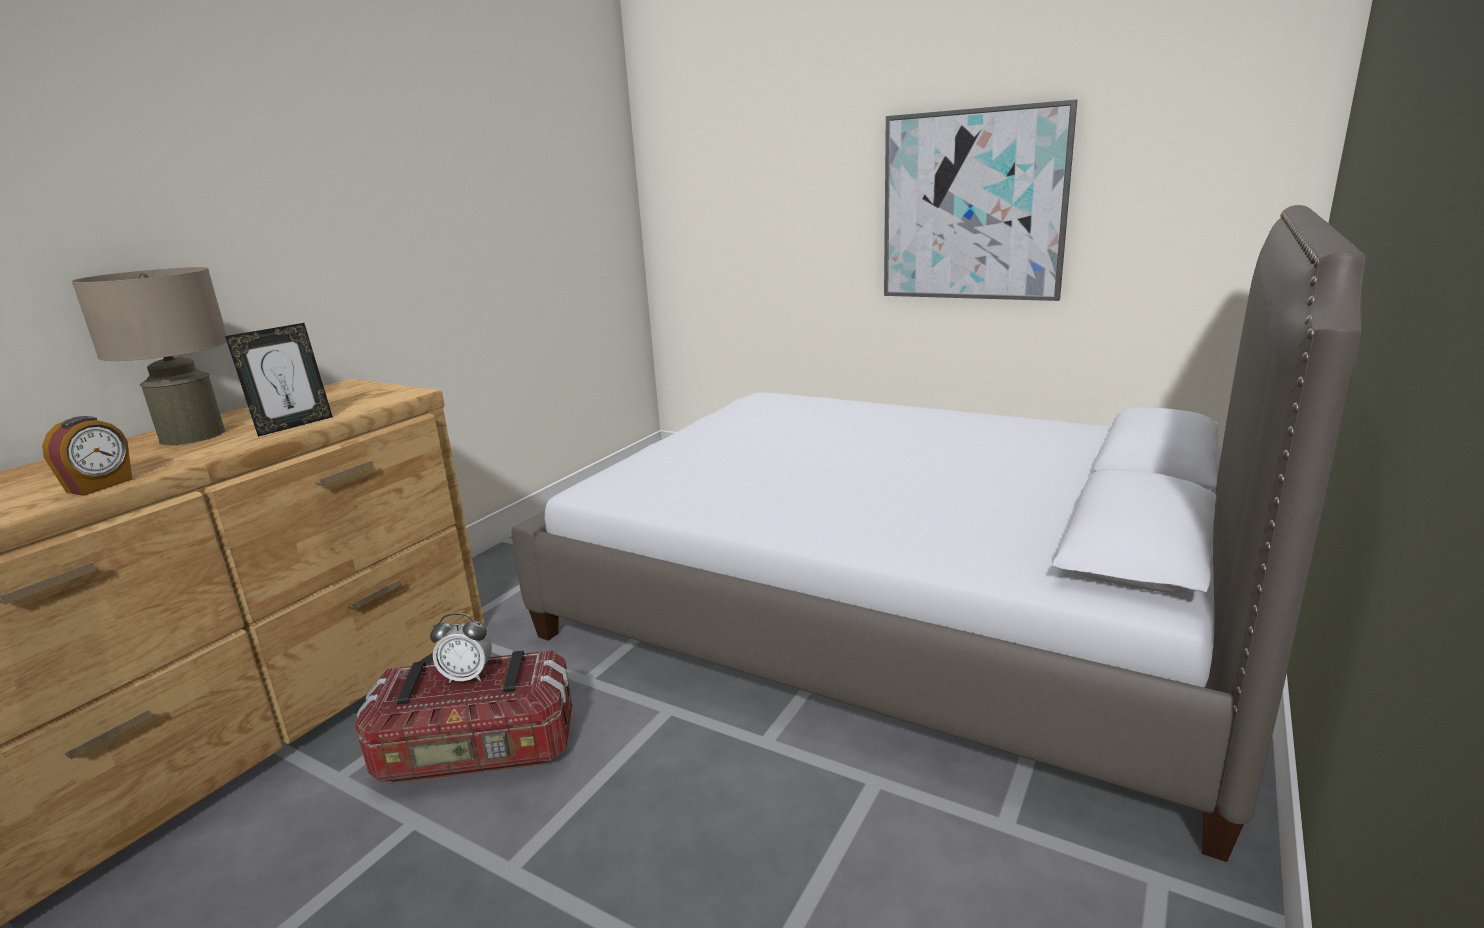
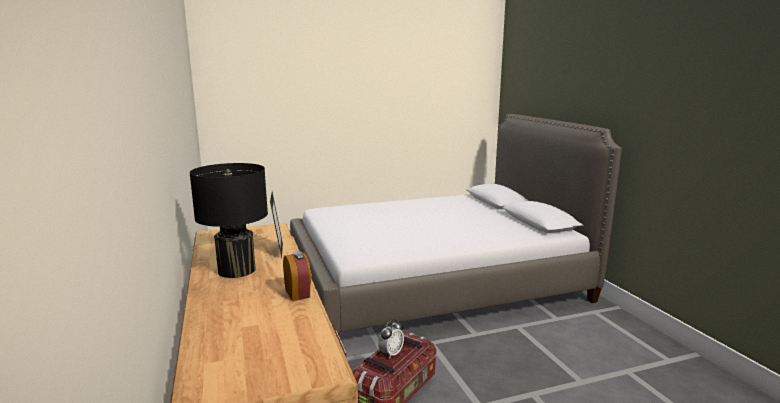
camera: 50 degrees left, 5 degrees down
beige table lamp [72,267,227,445] -> black table lamp [189,163,268,278]
picture [884,100,1077,301] -> none

